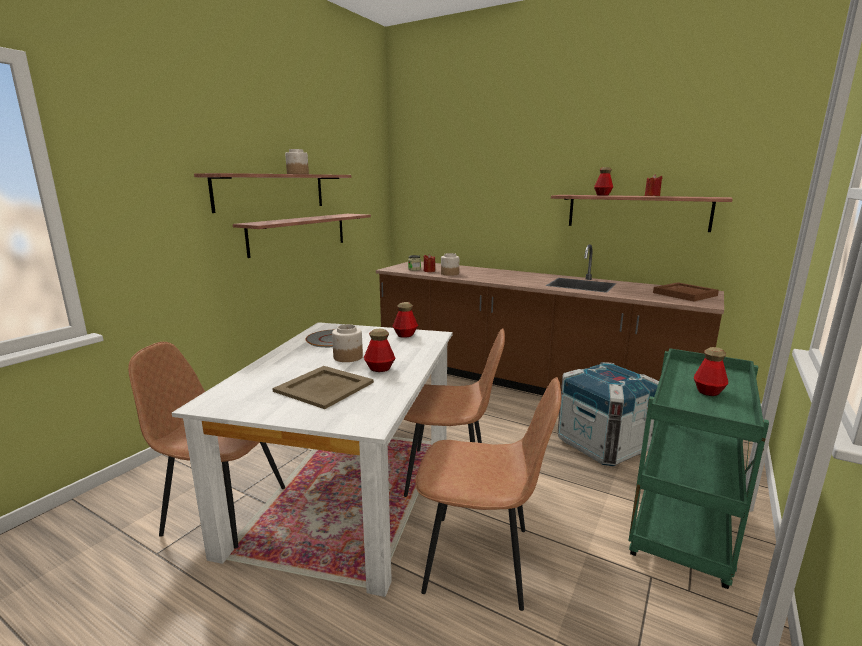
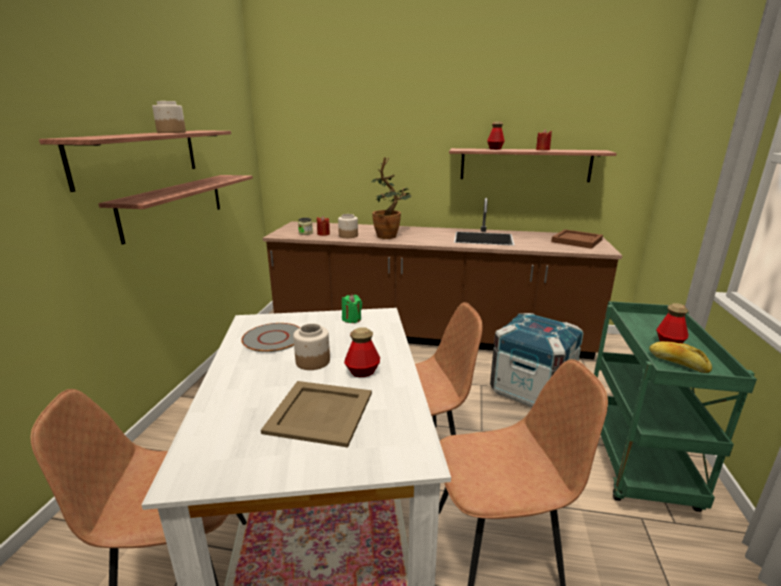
camera: 20 degrees left, 5 degrees up
bottle [392,302,418,338] -> green candle [342,294,362,323]
none -> potted plant [371,157,412,239]
none -> bread [649,341,712,373]

